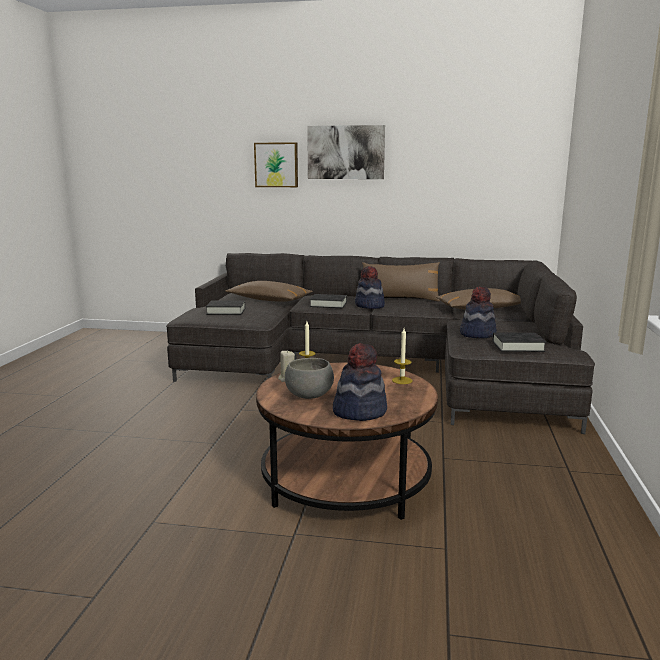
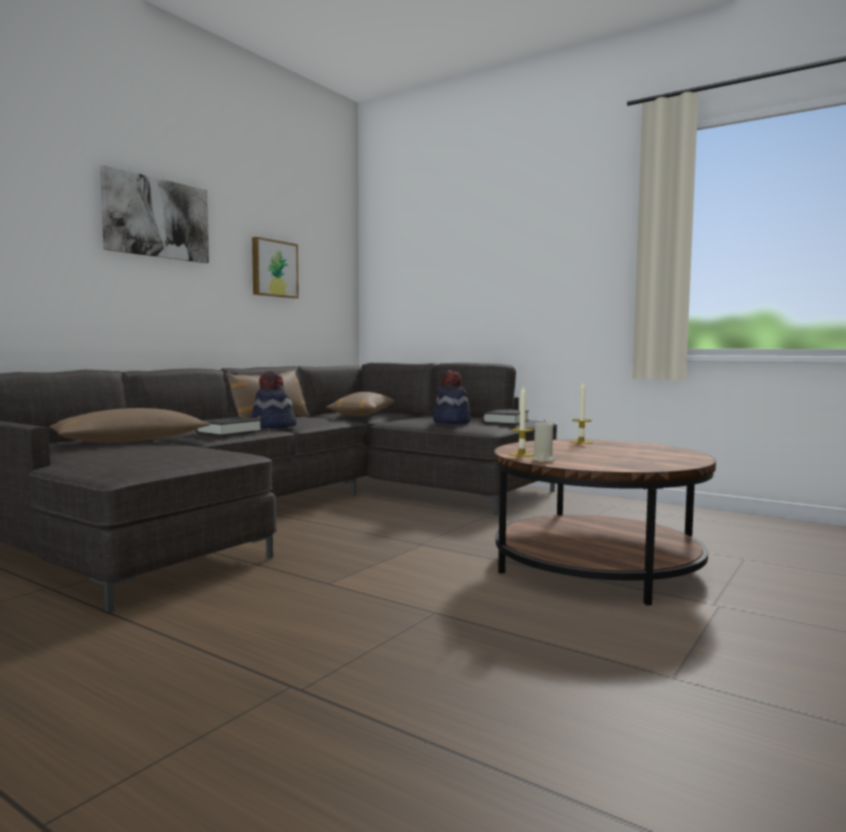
camera: 65 degrees left, 10 degrees down
black book [206,300,246,315] -> none
picture [254,142,298,187] -> picture moved to [252,237,299,298]
grey bowl [285,358,334,399] -> none
hat [333,343,387,421] -> none

